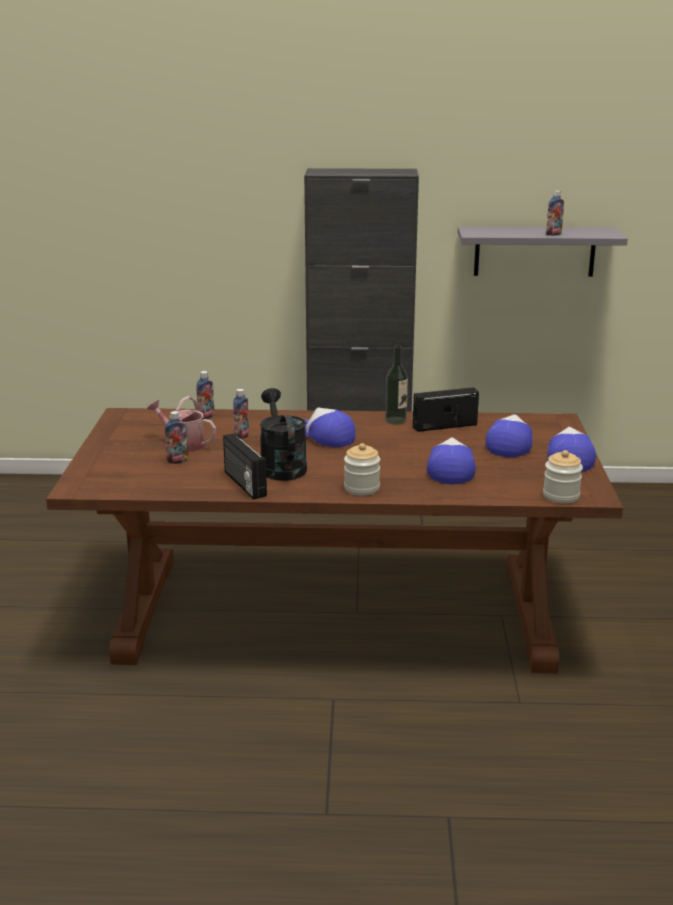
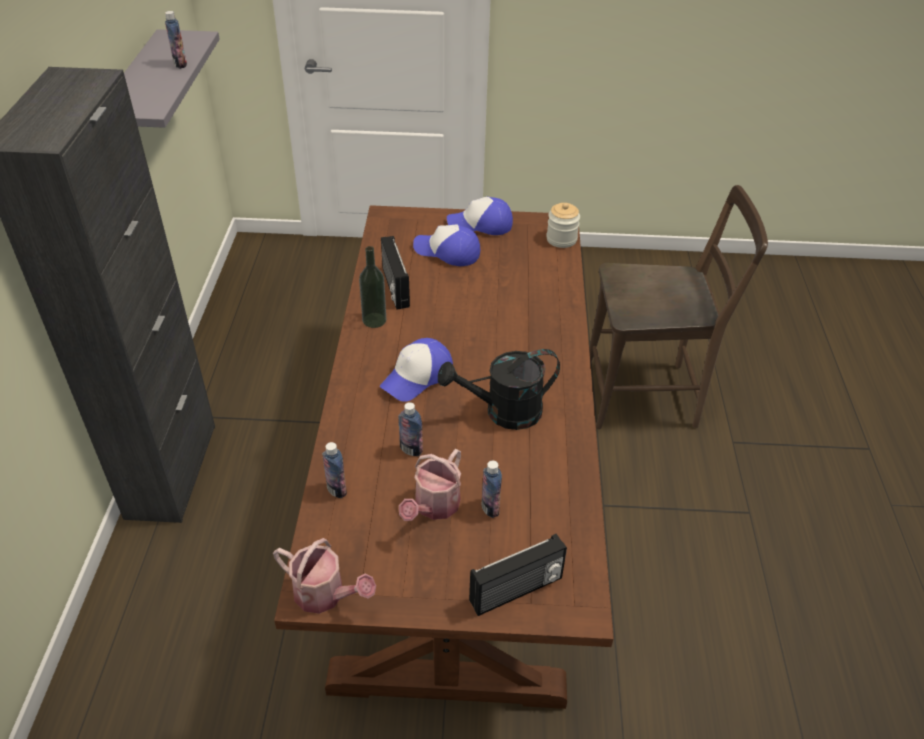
camera: 90 degrees left, 20 degrees up
radio [223,433,267,499] -> radio moved to [469,534,567,616]
jar [344,443,380,496] -> none
cap [427,437,476,484] -> none
none -> watering can [273,538,376,614]
none -> brown chair [589,185,768,429]

